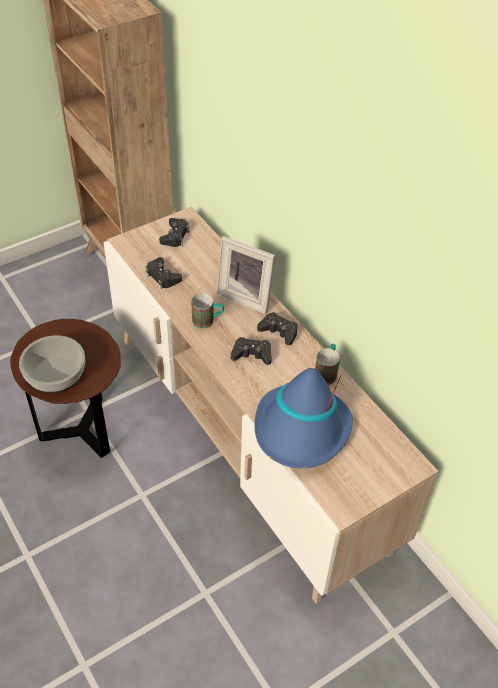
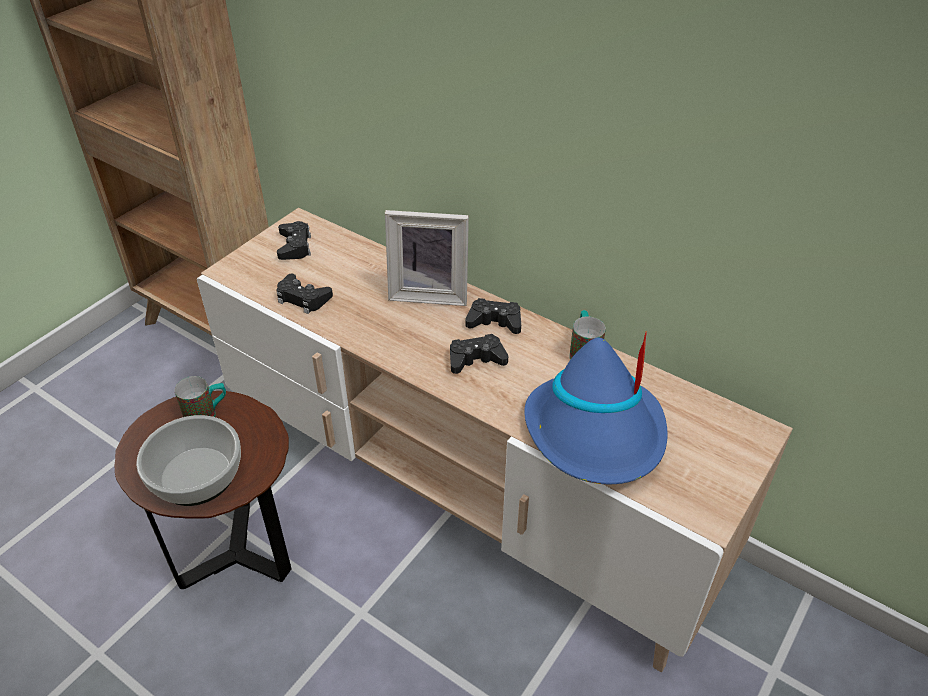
camera: 20 degrees left, 5 degrees down
mug [191,293,224,328] -> mug moved to [175,376,226,417]

